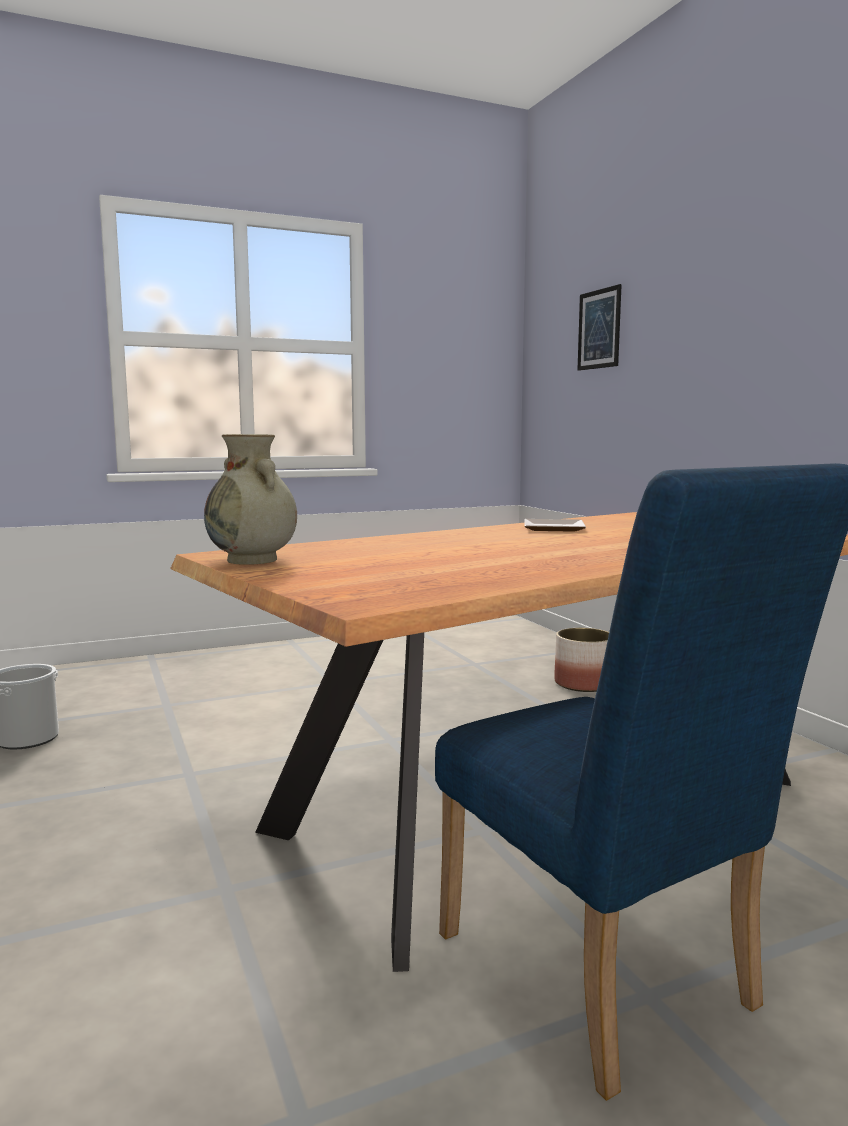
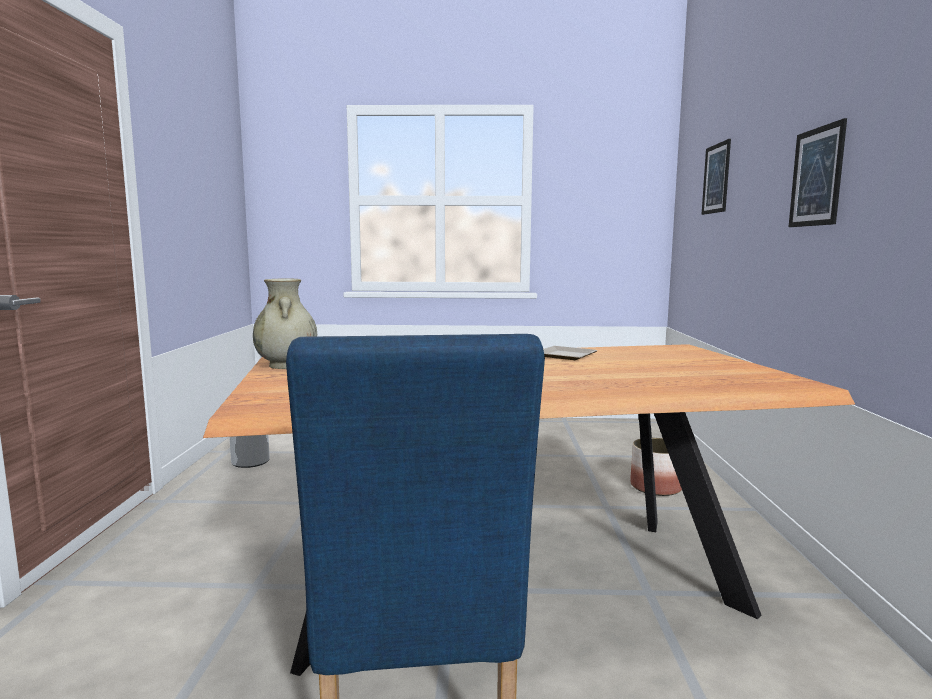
camera: 25 degrees right, 0 degrees up
none -> picture [789,118,847,227]

